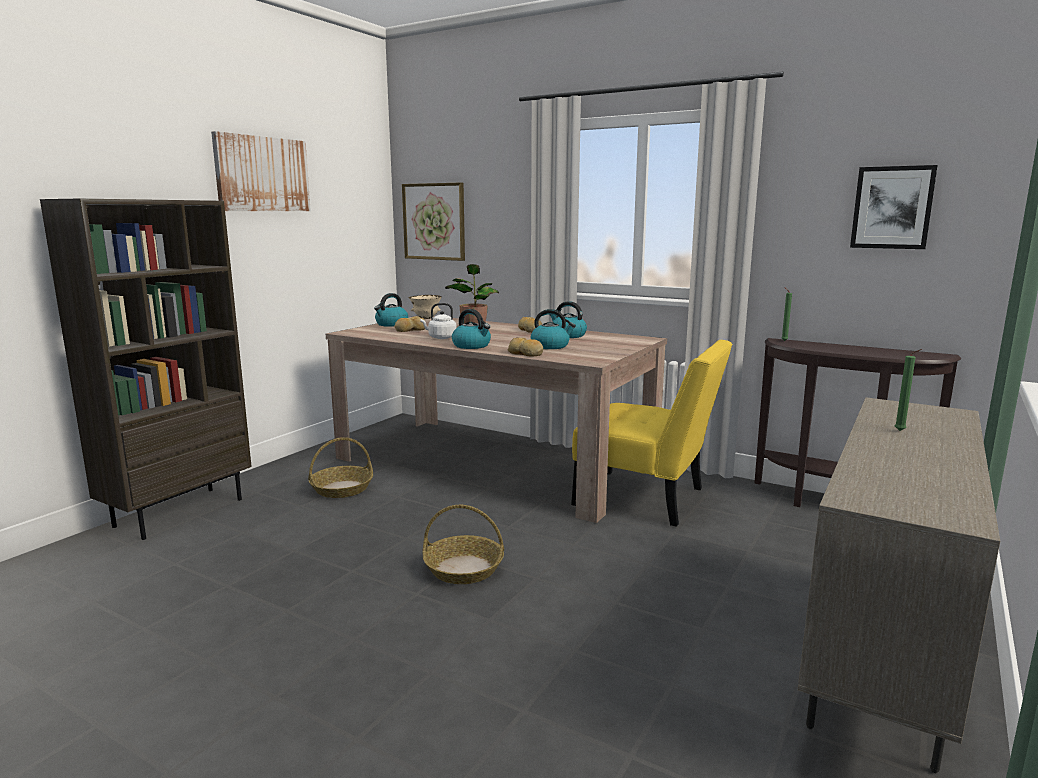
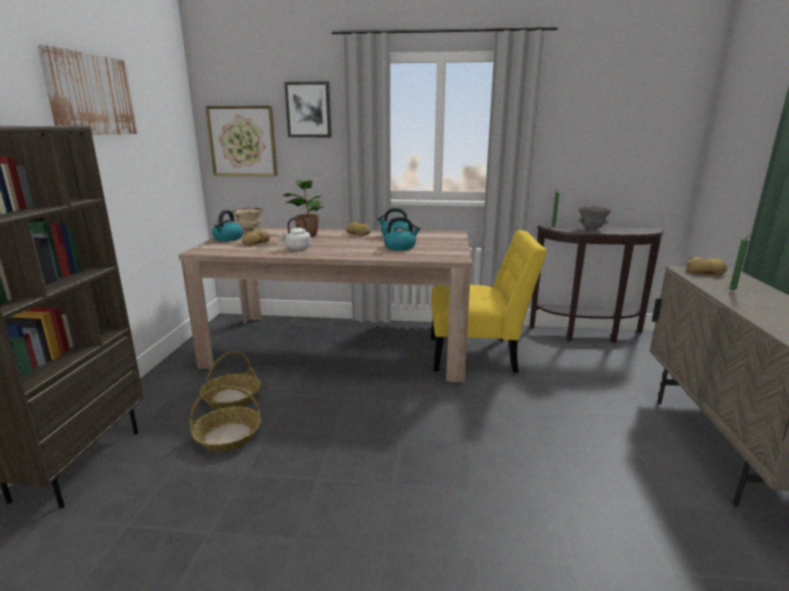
camera: 25 degrees left, 5 degrees up
basket [423,505,504,584] -> basket moved to [190,386,261,452]
kettle [452,309,491,349] -> none
bread [507,338,543,356] -> bread moved to [686,257,728,275]
picture [850,165,938,249] -> picture moved to [284,82,332,137]
none -> grey bowl [578,207,611,230]

